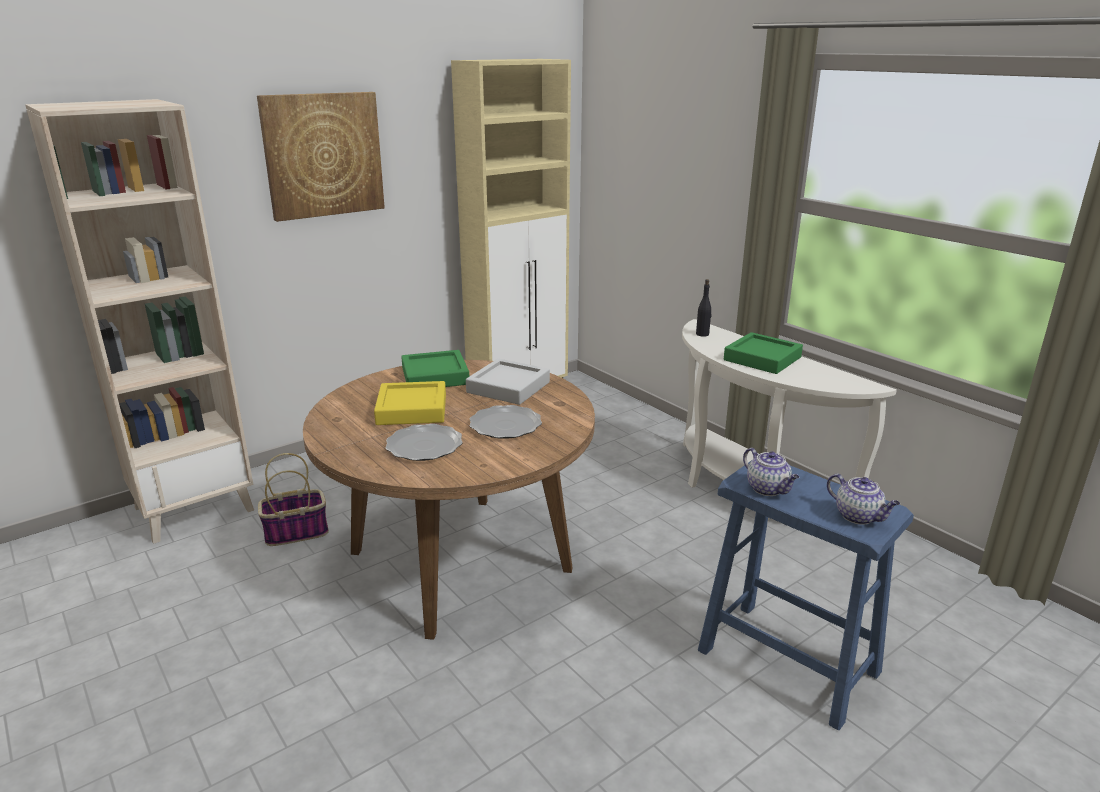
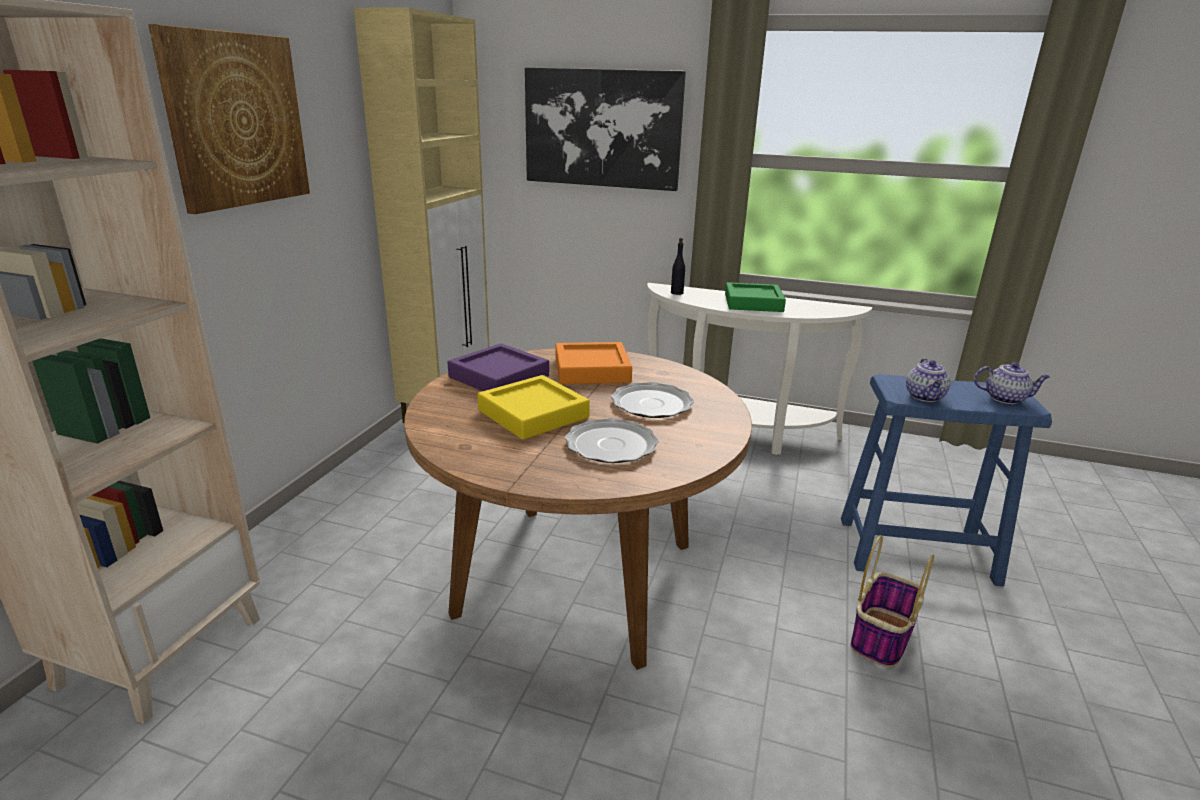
camera: 35 degrees left, 0 degrees up
basket [258,453,329,546] -> basket moved to [851,535,934,668]
green tray [401,350,469,387] -> purple tray [447,343,549,391]
grey tray [466,358,550,405] -> orange tray [555,342,632,384]
teapot [743,448,799,496] -> teapot turned 75 degrees clockwise [906,358,951,402]
none -> picture [525,67,686,191]

